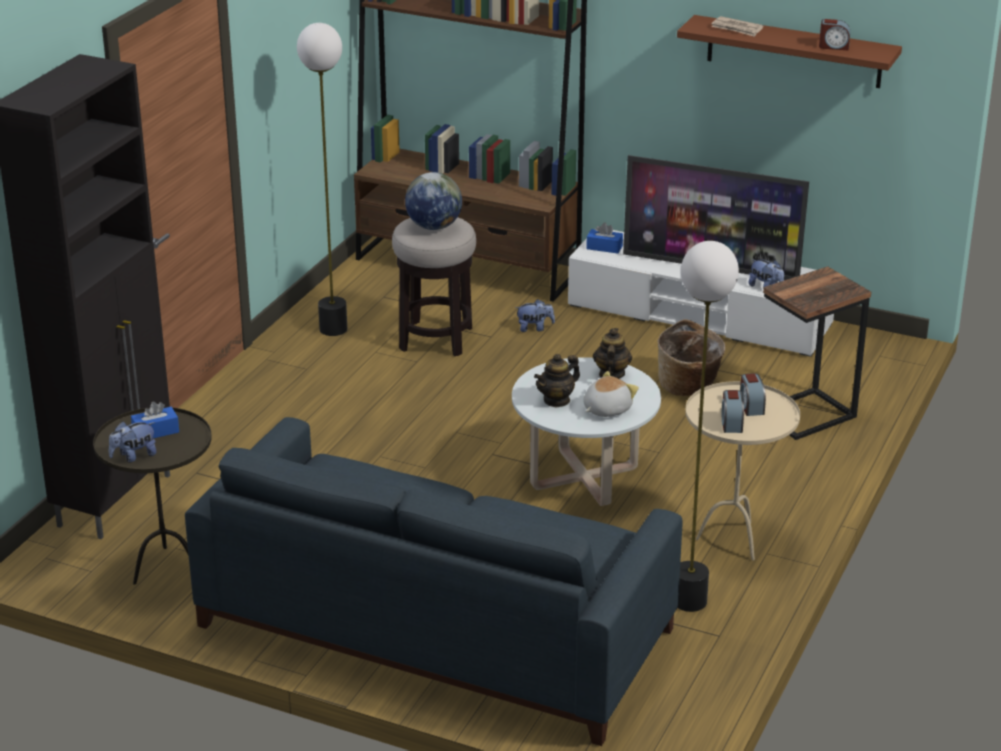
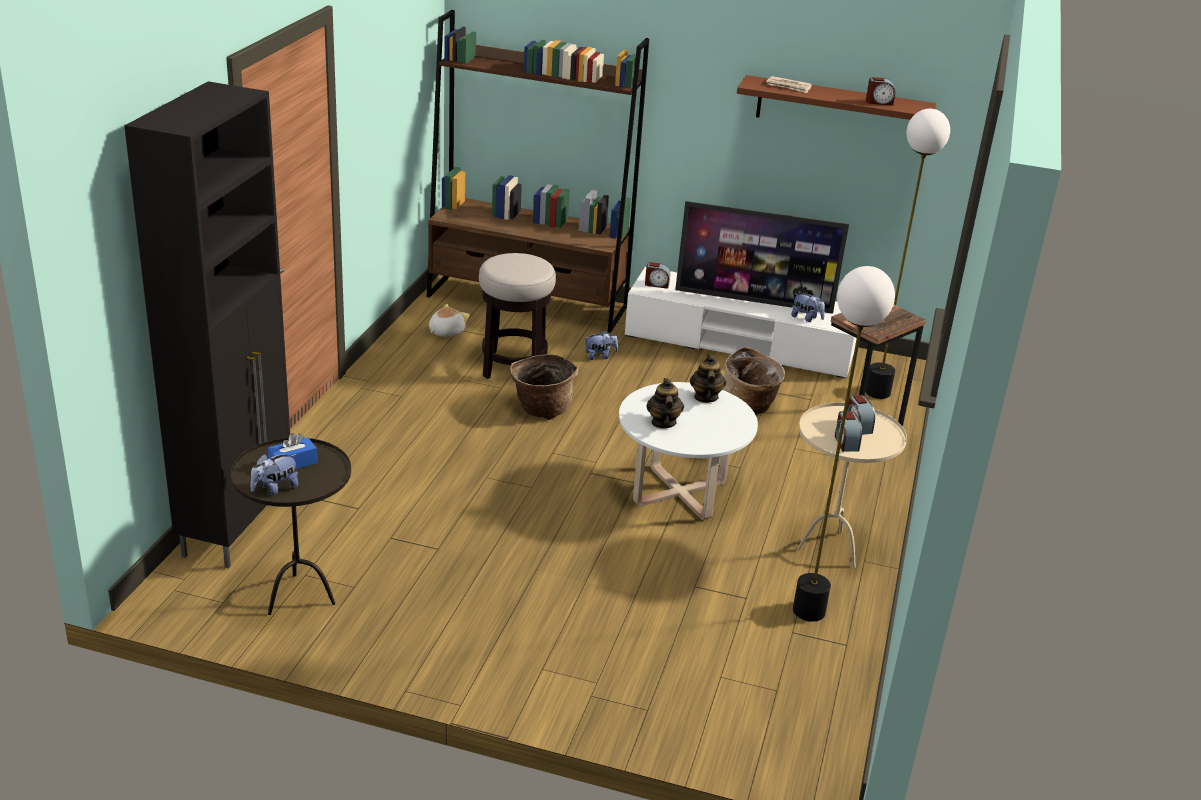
camera: 10 degrees left, 0 degrees up
blue sofa [185,417,683,746] -> none
floor lamp [297,23,347,336] -> floor lamp moved to [865,109,950,399]
globe [405,172,462,230] -> none
teapot [534,354,580,408] -> teapot turned 135 degrees clockwise [647,378,684,428]
plush toy [583,371,639,417] -> plush toy moved to [429,304,470,337]
blue tissue box [586,223,623,254] -> alarm clock [645,262,670,289]
none -> basket [510,354,578,420]

